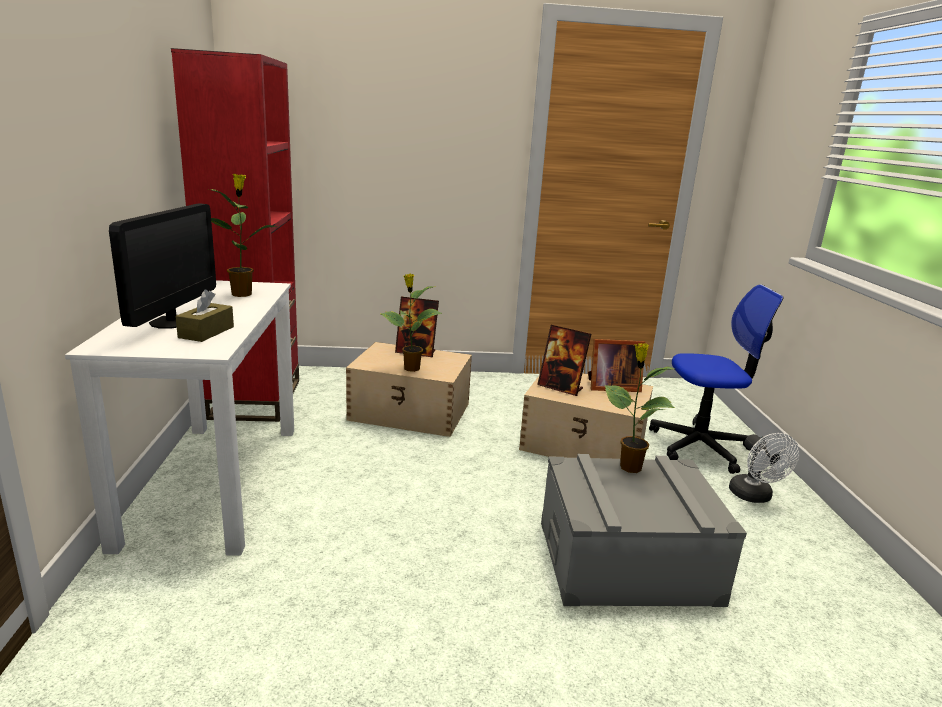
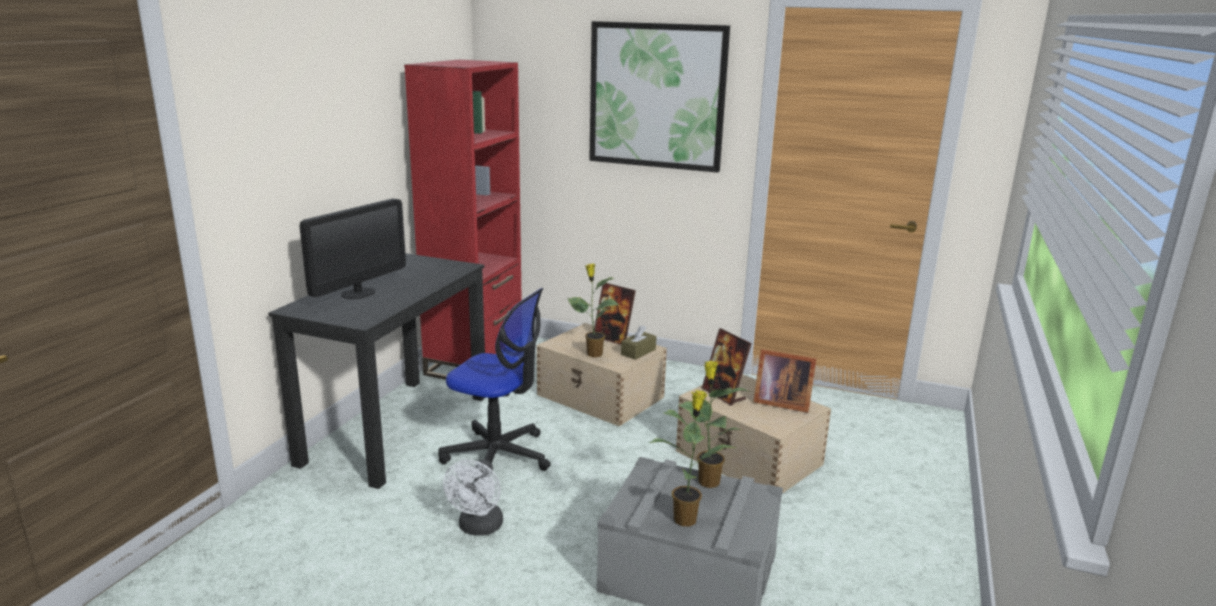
camera: 25 degrees right, 0 degrees up
white desk [65,280,294,556] -> black desk [268,253,486,489]
brown tissue box [175,290,234,342] -> brown tissue box moved to [621,325,656,360]
potted plant [209,174,278,297] -> potted plant moved to [648,390,737,526]
office chair [649,285,784,474] -> office chair moved to [438,288,551,471]
white fan [729,433,799,503] -> white fan moved to [443,460,503,536]
none -> picture [589,21,730,173]

